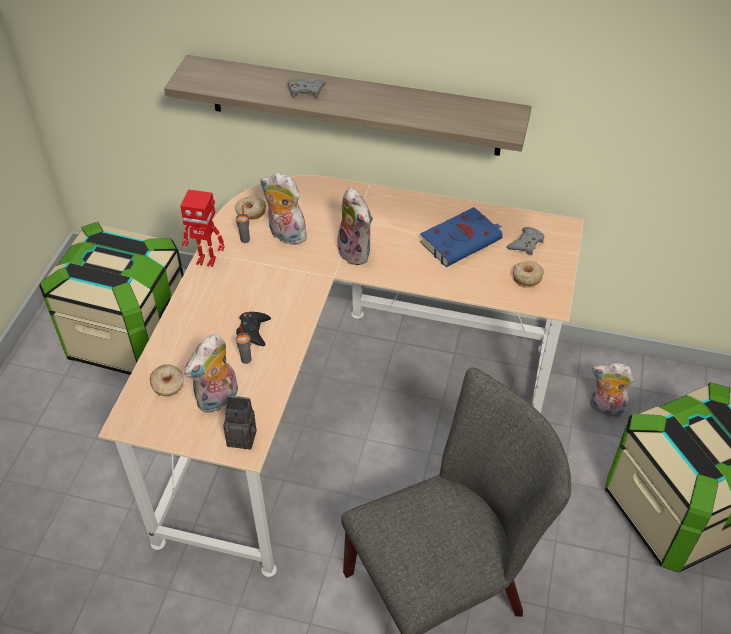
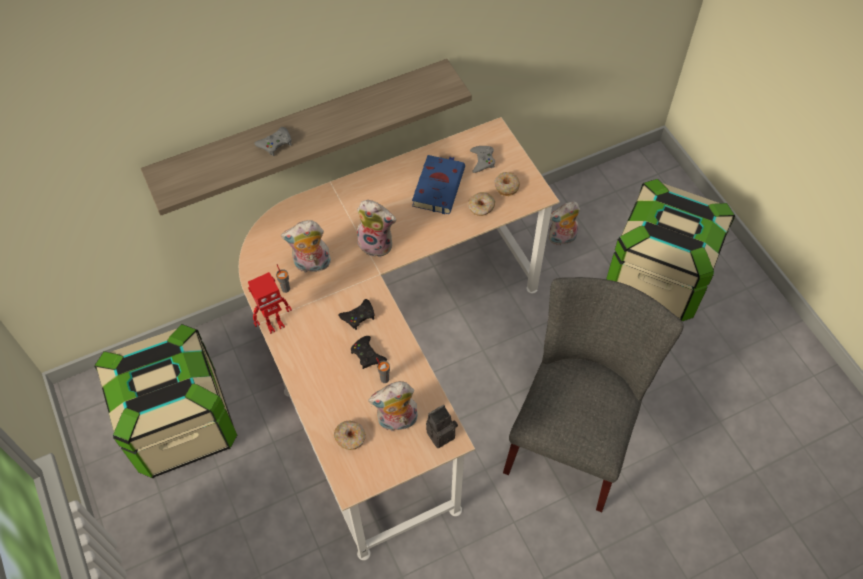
camera: 40 degrees left, 10 degrees up
plush toy [185,334,238,413] -> plush toy turned 75 degrees clockwise [368,381,418,432]
donut [235,196,266,220] -> donut moved to [468,192,495,216]
none -> black game controller [338,299,375,330]

